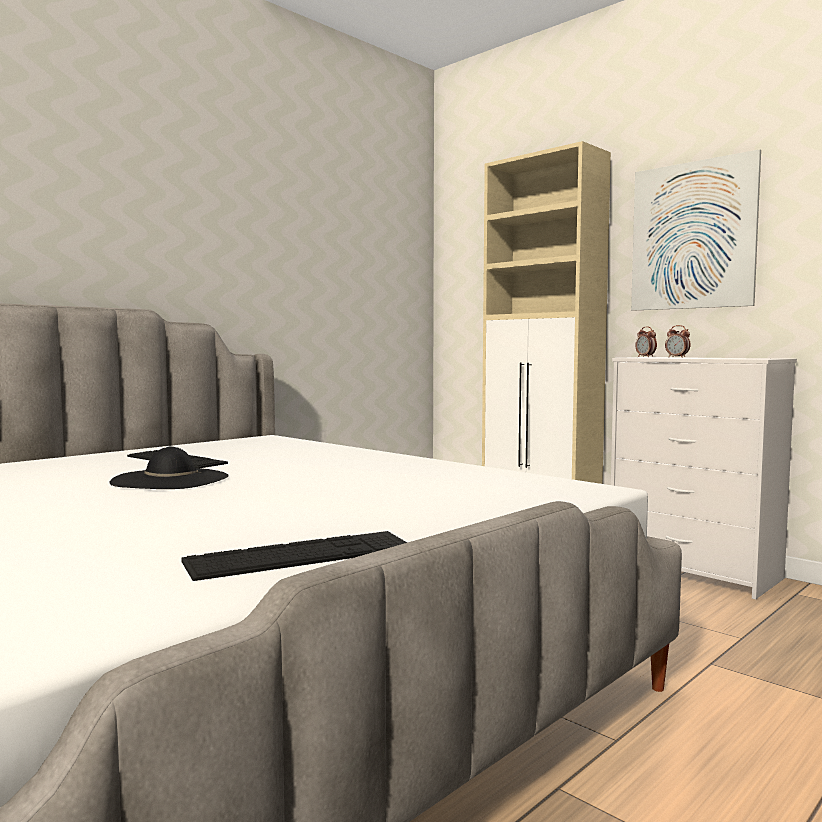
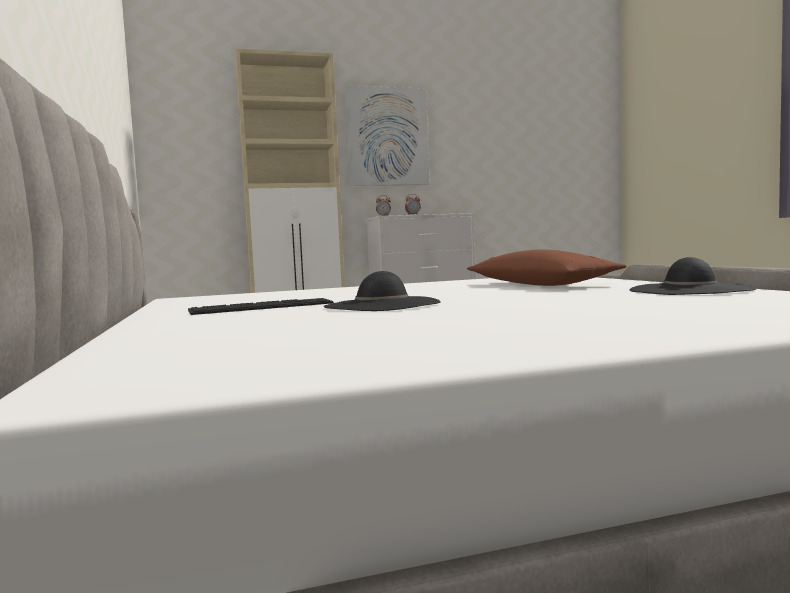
camera: 60 degrees left, 0 degrees up
keyboard [181,531,407,581] -> black hat [630,257,756,295]
none -> brown pillow [467,249,626,286]

